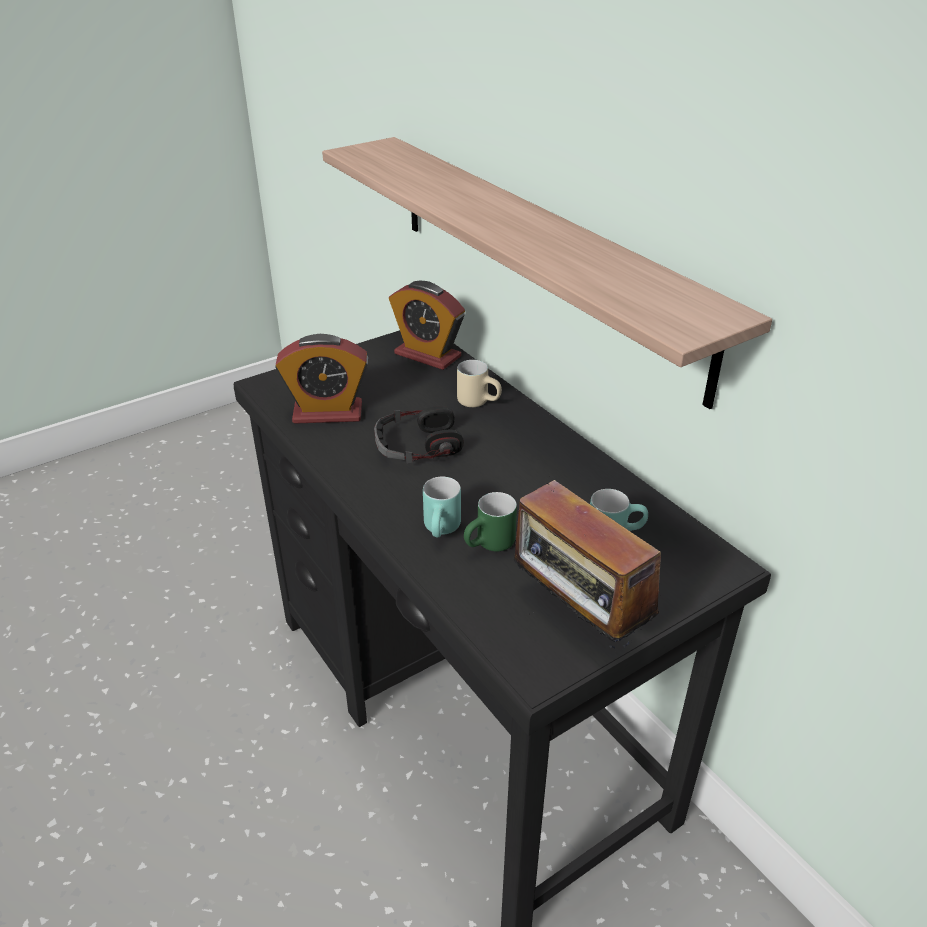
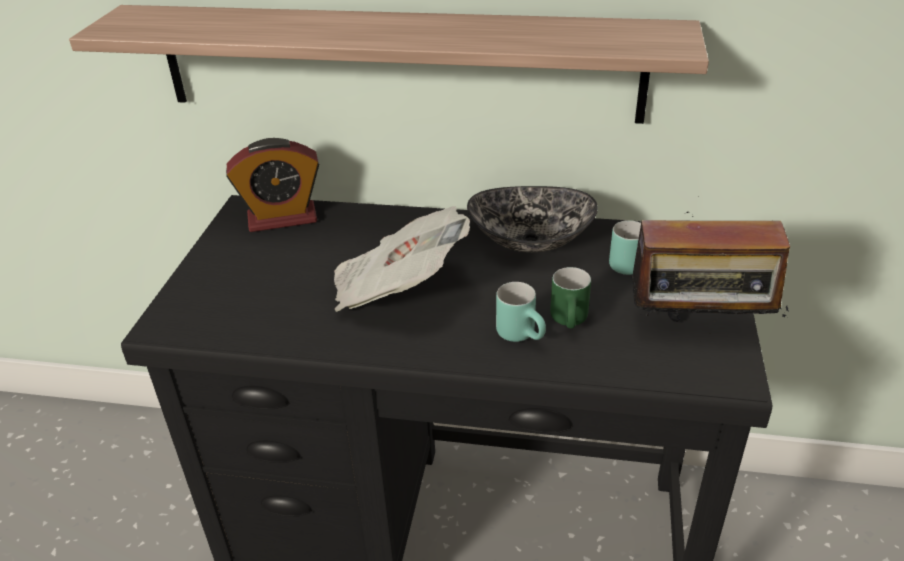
camera: 45 degrees left, 0 degrees up
alarm clock [275,334,368,424] -> none
headphones [374,406,464,464] -> newspaper [334,206,470,312]
beige mug [457,360,502,407] -> none
none -> bowl [467,186,598,252]

